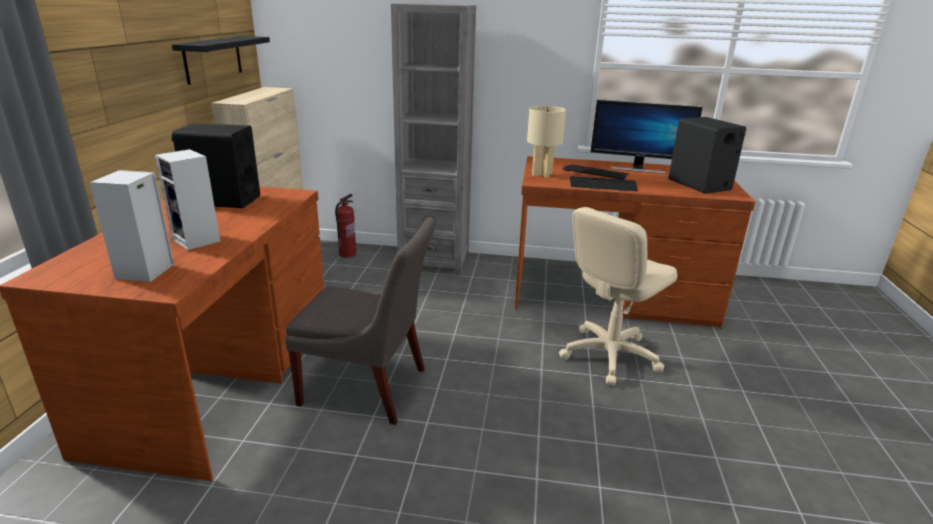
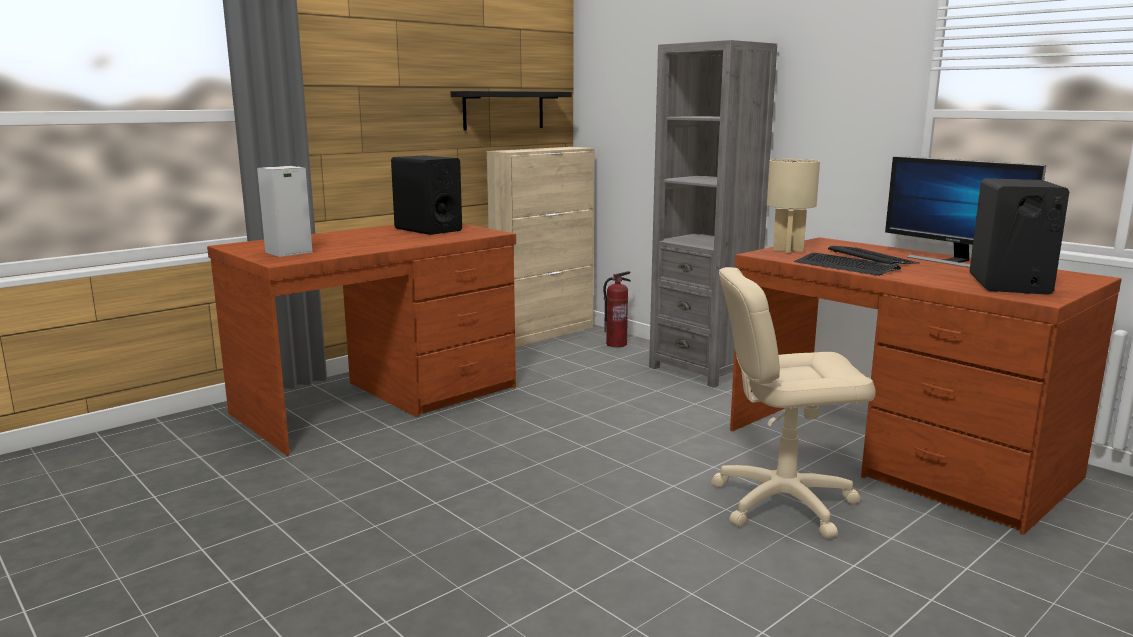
camera: 40 degrees right, 10 degrees down
speaker [155,149,220,250] -> none
grey chair [285,218,436,425] -> none

